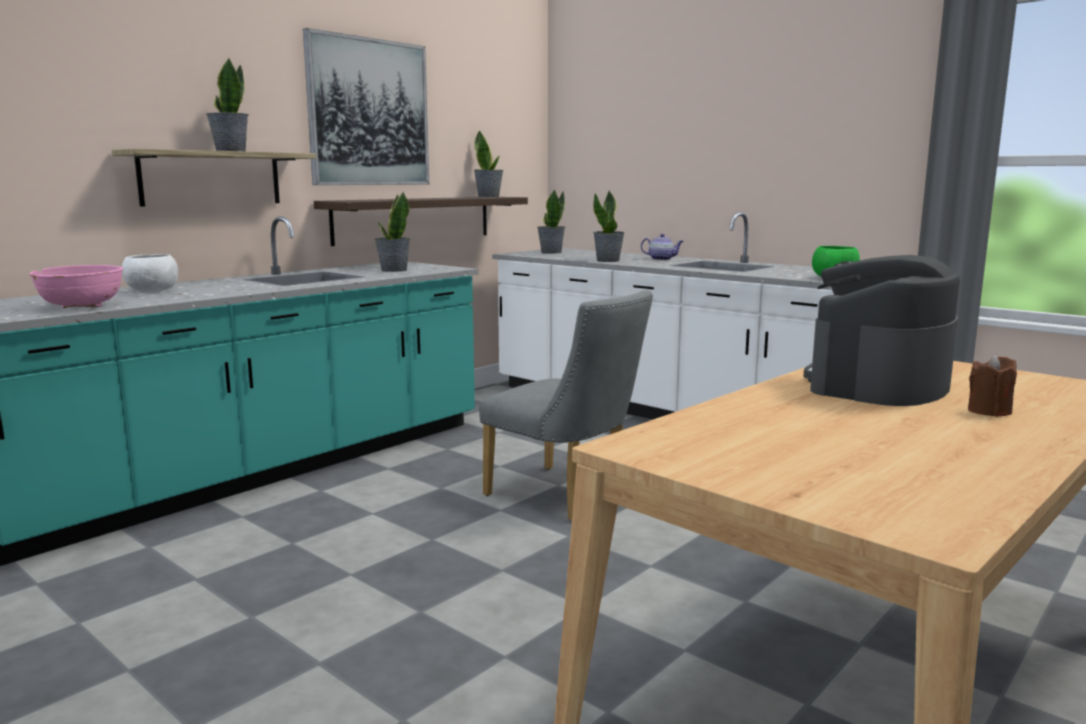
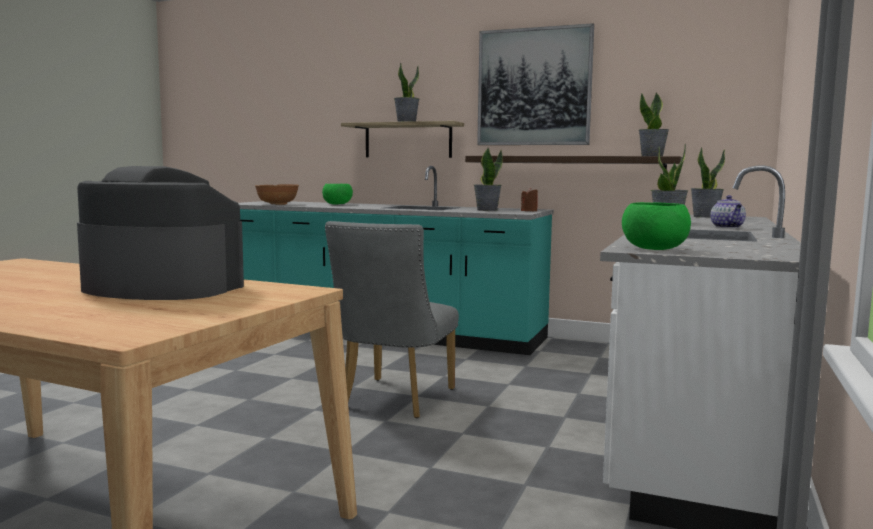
camera: 70 degrees right, 5 degrees down
pink bowl [29,265,123,308] -> brown bowl [255,184,299,205]
white bowl [122,254,178,292] -> green bowl [322,184,353,205]
brown candle [968,354,1017,417] -> brown candle moved to [521,188,538,211]

